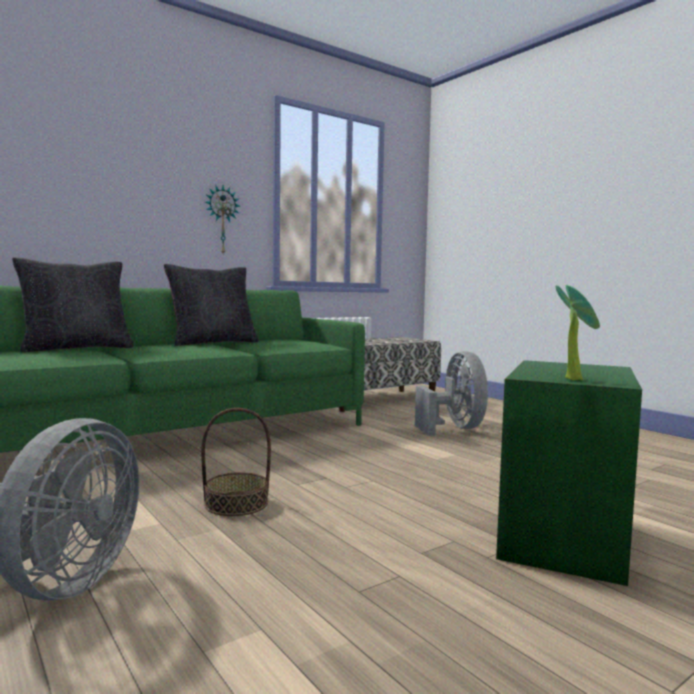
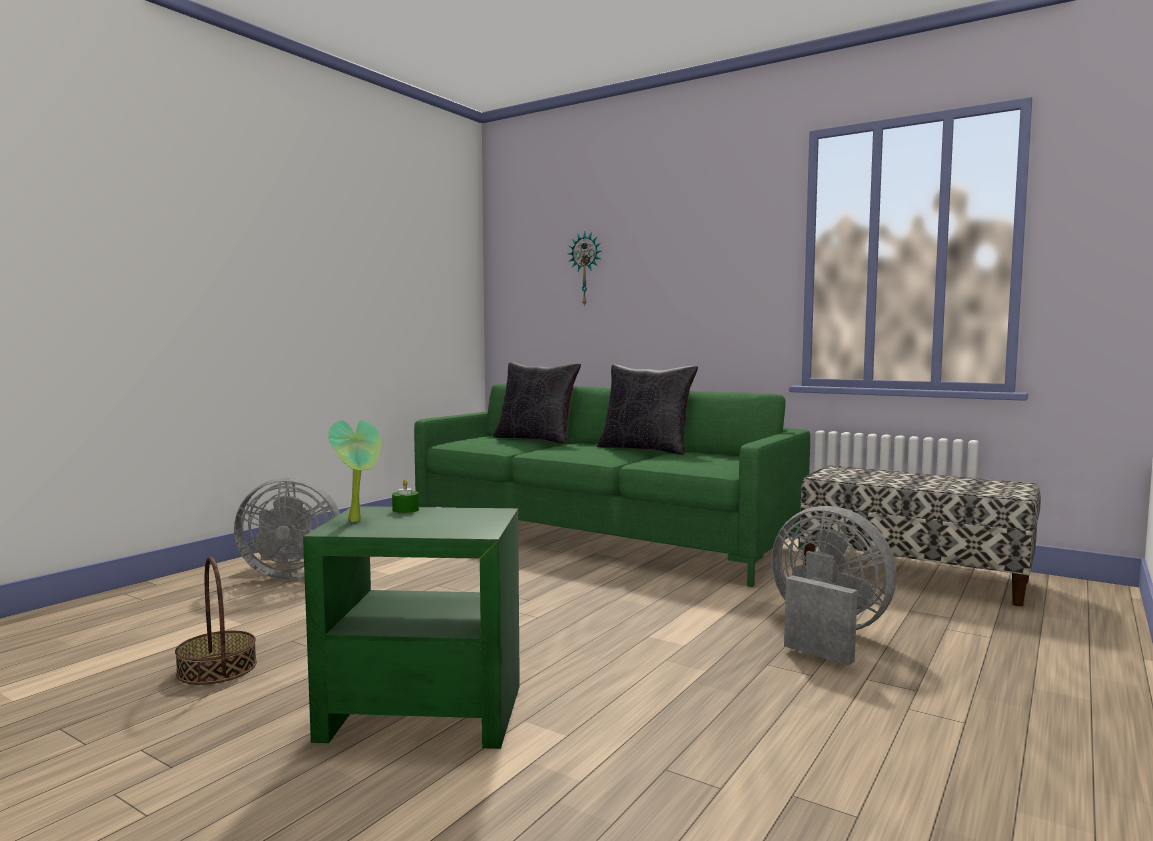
camera: 70 degrees right, 0 degrees up
basket [201,408,271,516] -> basket moved to [175,557,257,685]
wall clock [205,185,240,254] -> wall clock moved to [568,232,602,307]
grey fan [415,351,488,436] -> grey fan turned 105 degrees counterclockwise [771,506,897,666]
none -> green candle [392,480,419,513]

